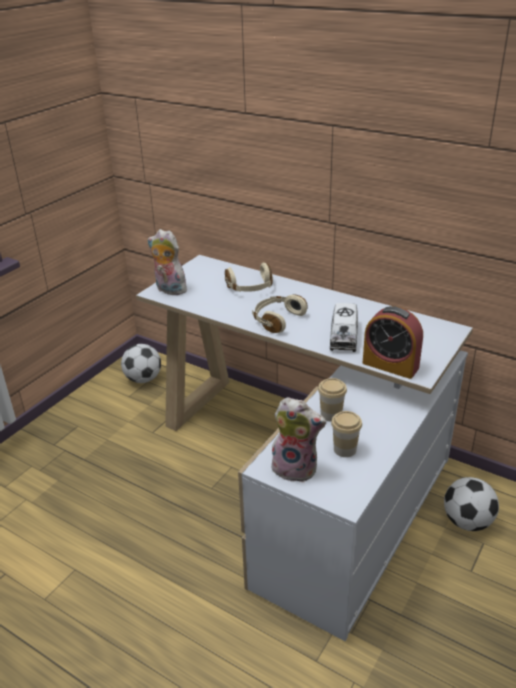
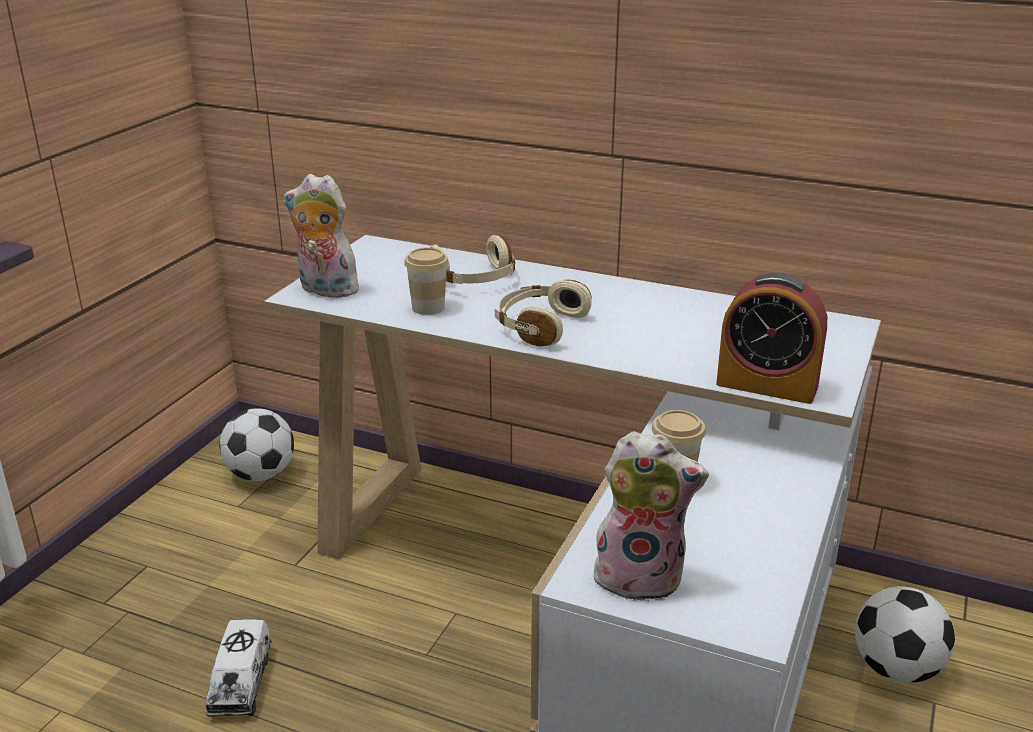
camera: 10 degrees left, 5 degrees down
toy truck [330,303,358,352] -> toy truck moved to [206,619,272,717]
cup [331,411,362,457] -> cup moved to [404,248,449,315]

